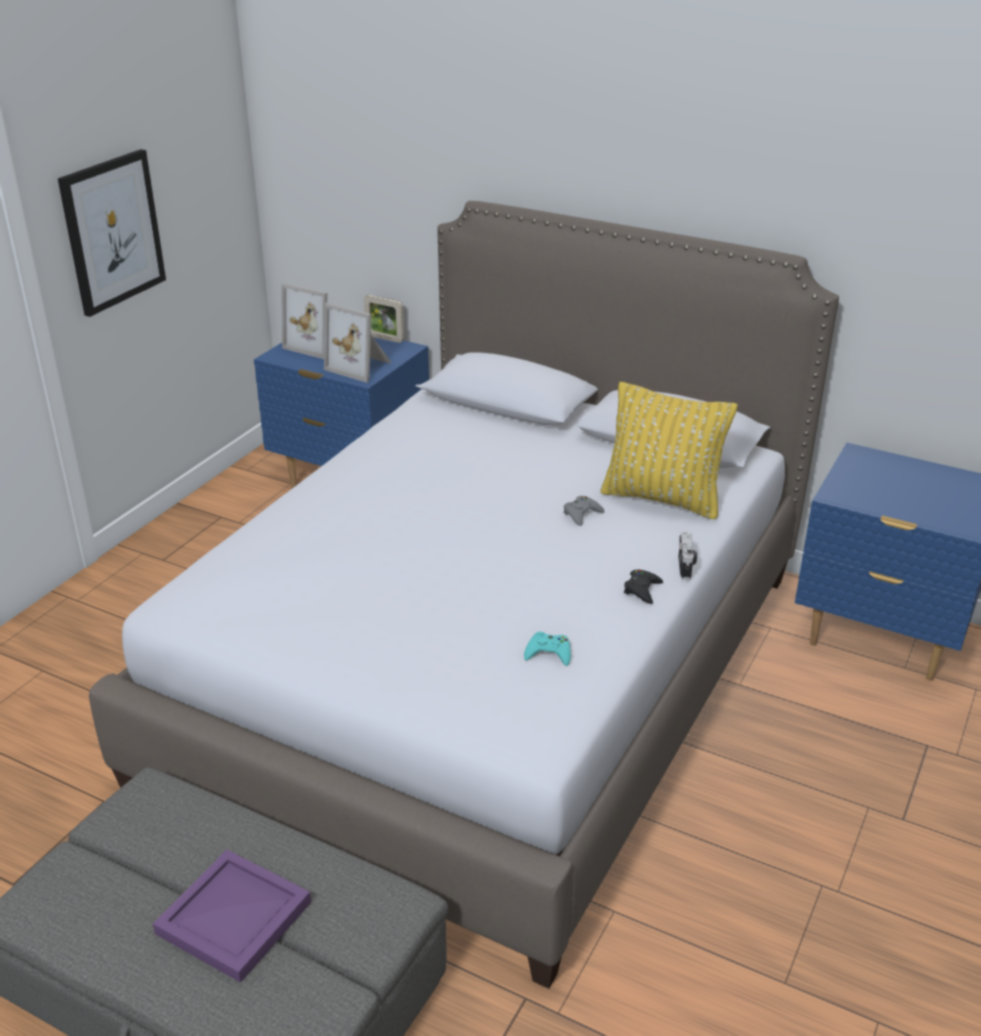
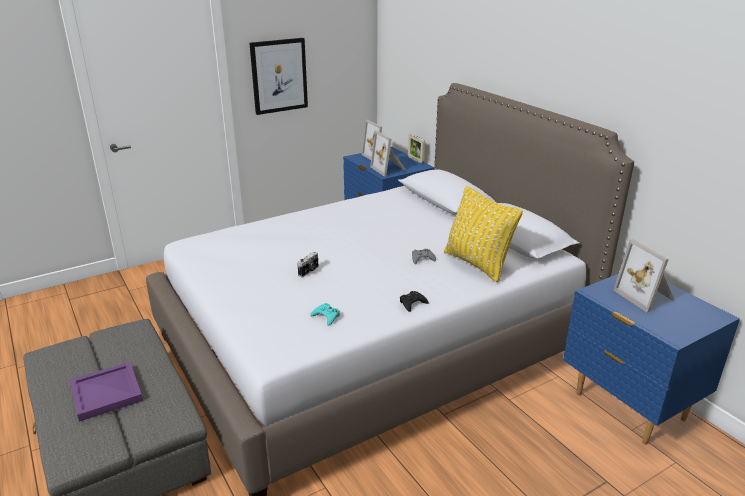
camera: 30 degrees right, 5 degrees down
camera [678,532,697,580] -> camera moved to [298,252,319,277]
none -> picture frame [613,239,674,313]

